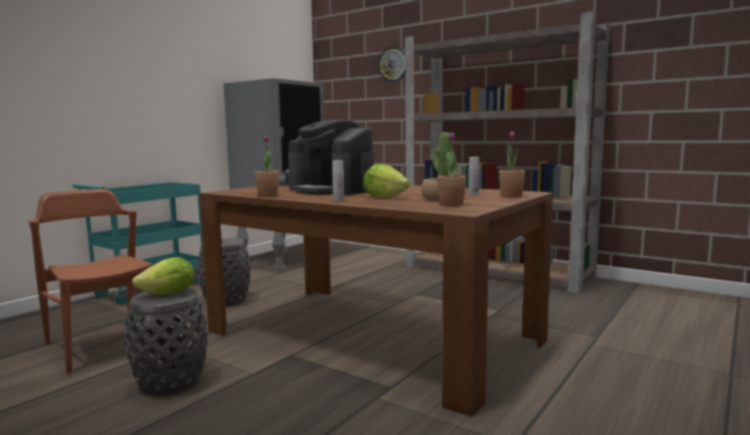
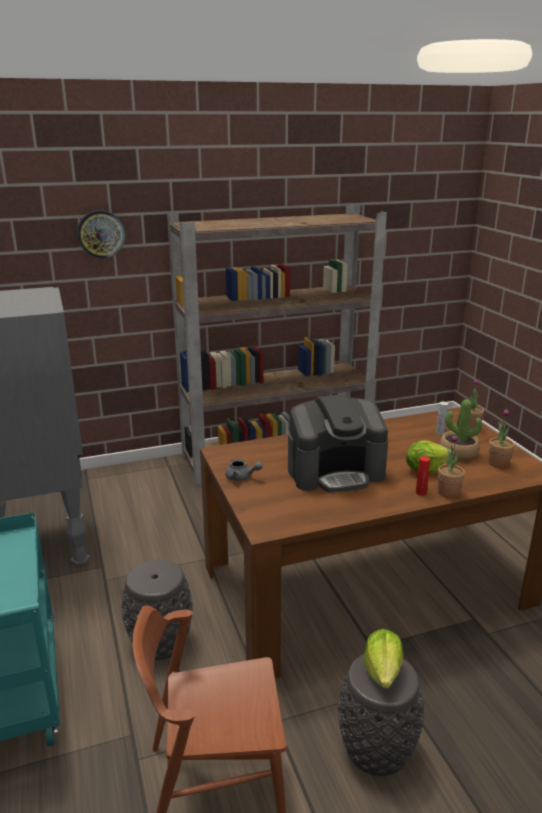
camera: 55 degrees left, 15 degrees up
potted plant [255,135,279,197] -> potted plant moved to [438,434,465,498]
white bottle [333,160,344,201] -> red bottle [416,456,430,496]

